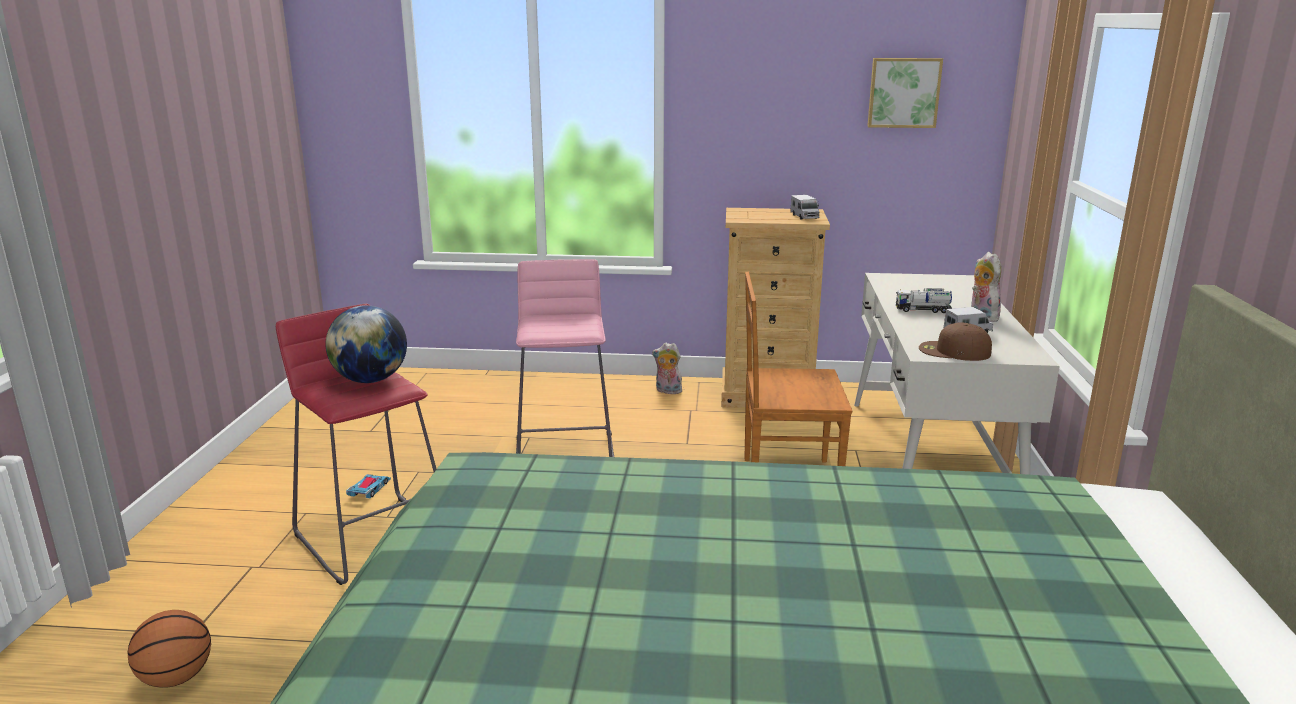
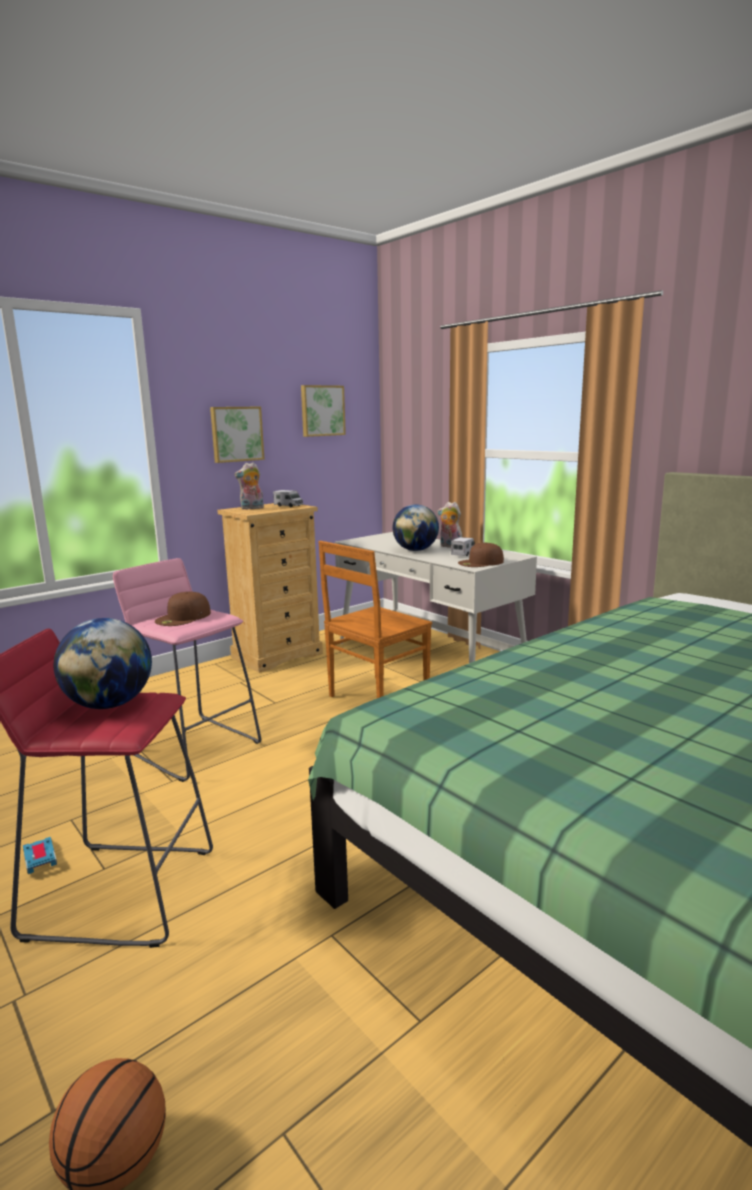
camera: 45 degrees left, 5 degrees down
plush toy [652,343,682,394] -> plush toy moved to [234,462,264,510]
toy truck [896,288,952,313] -> globe [392,504,439,551]
none -> brown cap [155,592,211,626]
none -> picture [210,407,265,463]

